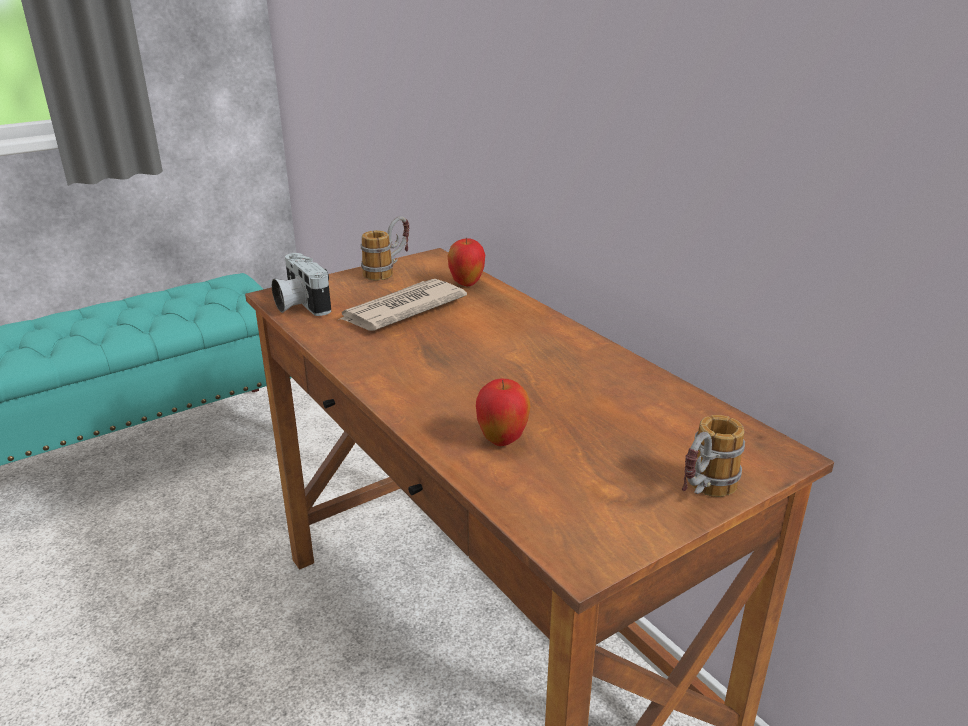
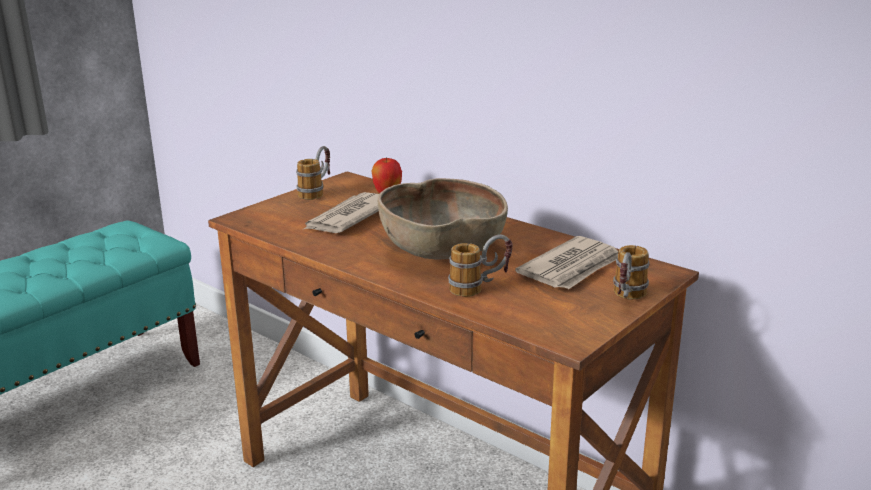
camera: 15 degrees left, 5 degrees down
camera [272,253,331,316] -> none
apple [476,378,530,446] -> mug [448,234,513,297]
none -> brown bowl [377,178,508,260]
none -> newspaper [515,236,618,289]

